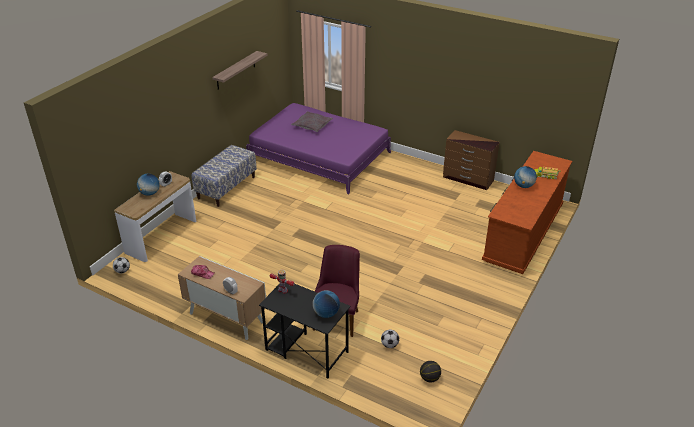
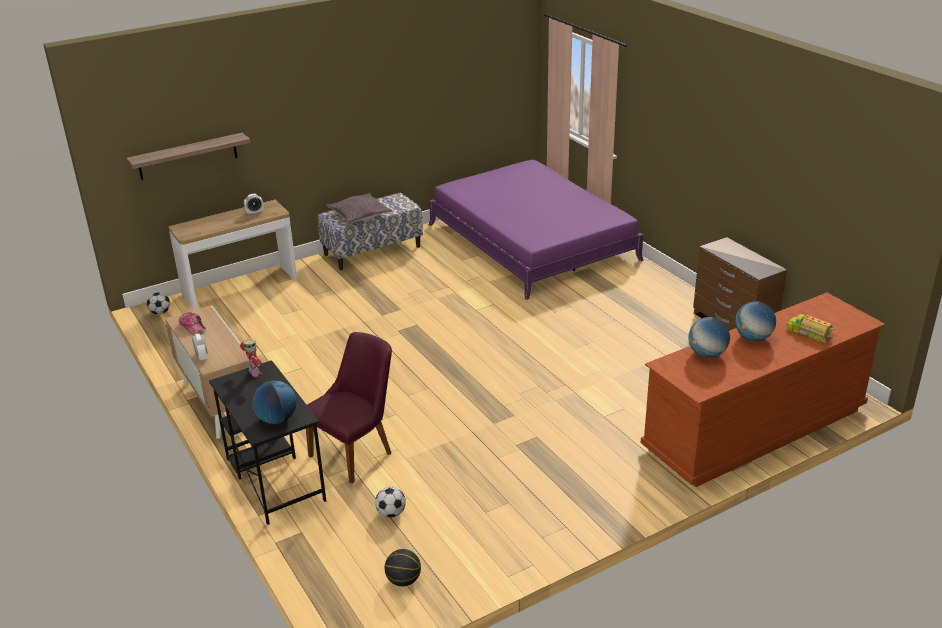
camera: 30 degrees right, 5 degrees down
globe [137,174,160,196] -> globe moved to [688,317,730,358]
shelf [212,51,267,90] -> shelf moved to [126,133,250,180]
grey pillow [291,111,333,132] -> grey pillow moved to [326,193,392,224]

